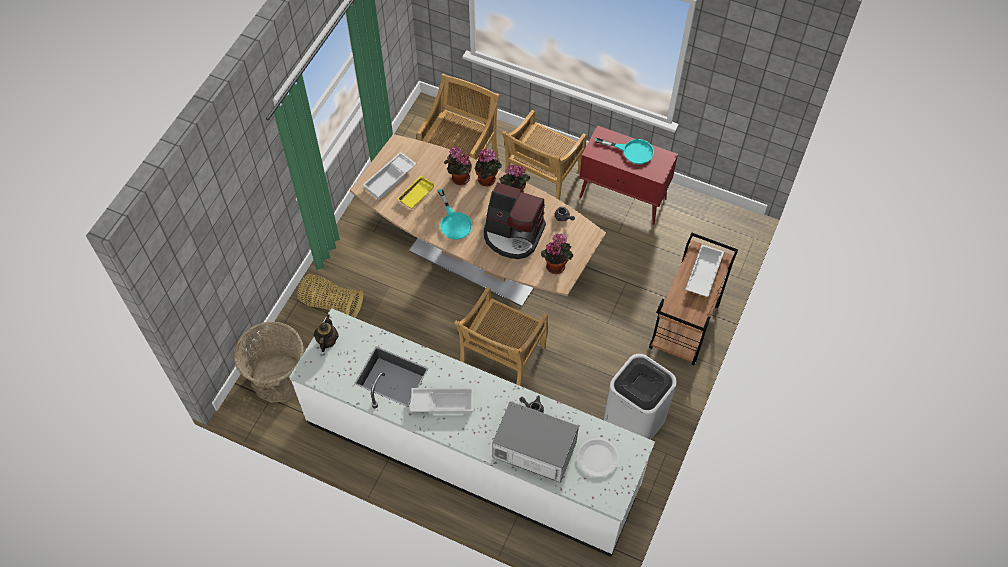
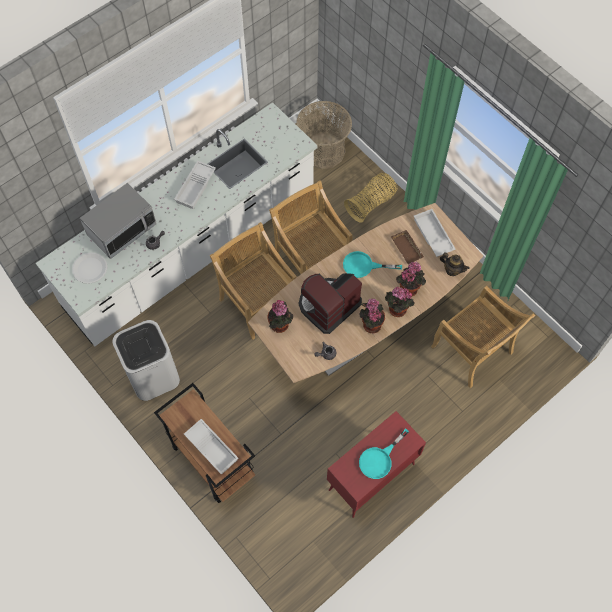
camera: 115 degrees right, 5 degrees up
teapot [314,314,339,352] -> teapot moved to [440,252,470,276]
yellow tray [397,176,435,209] -> brown tray [391,230,424,265]
beige chair [502,110,586,200] -> beige chair moved to [269,180,353,274]

